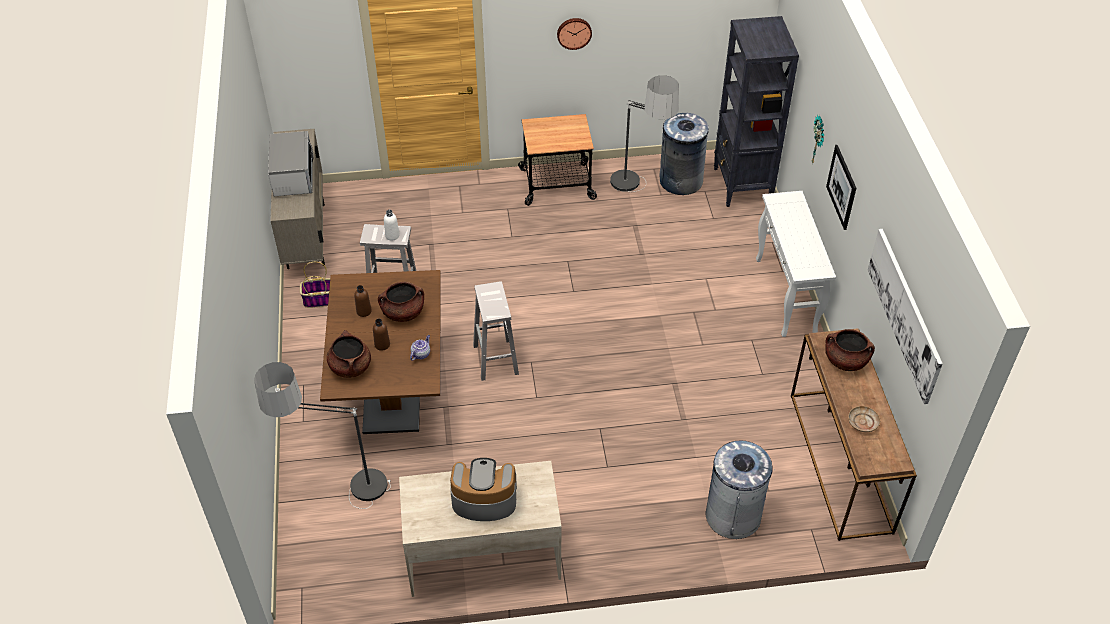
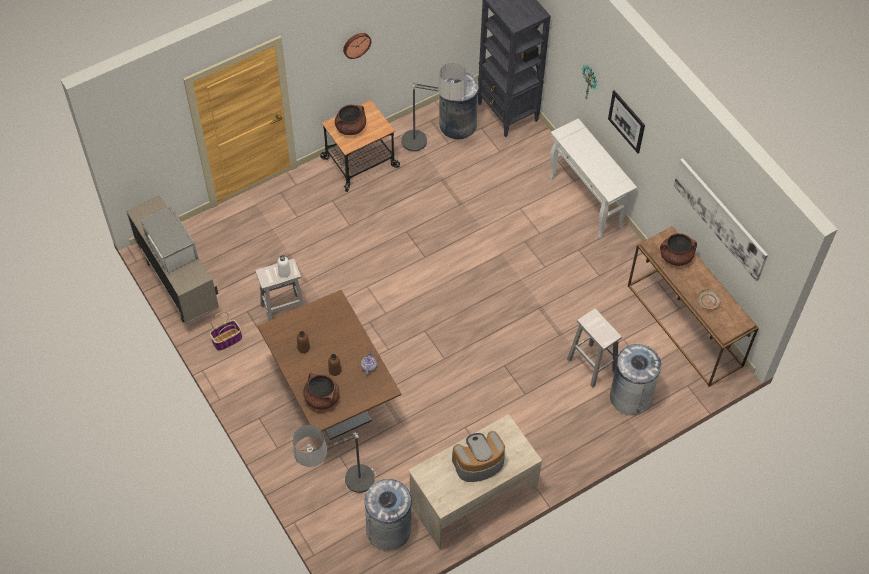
camera: 25 degrees left, 10 degrees up
brown cooking pot [378,282,424,322] -> brown cooking pot moved to [335,105,366,135]
white stool [473,281,519,381] -> white stool moved to [567,308,622,388]
none -> grey trash can [364,479,412,551]

